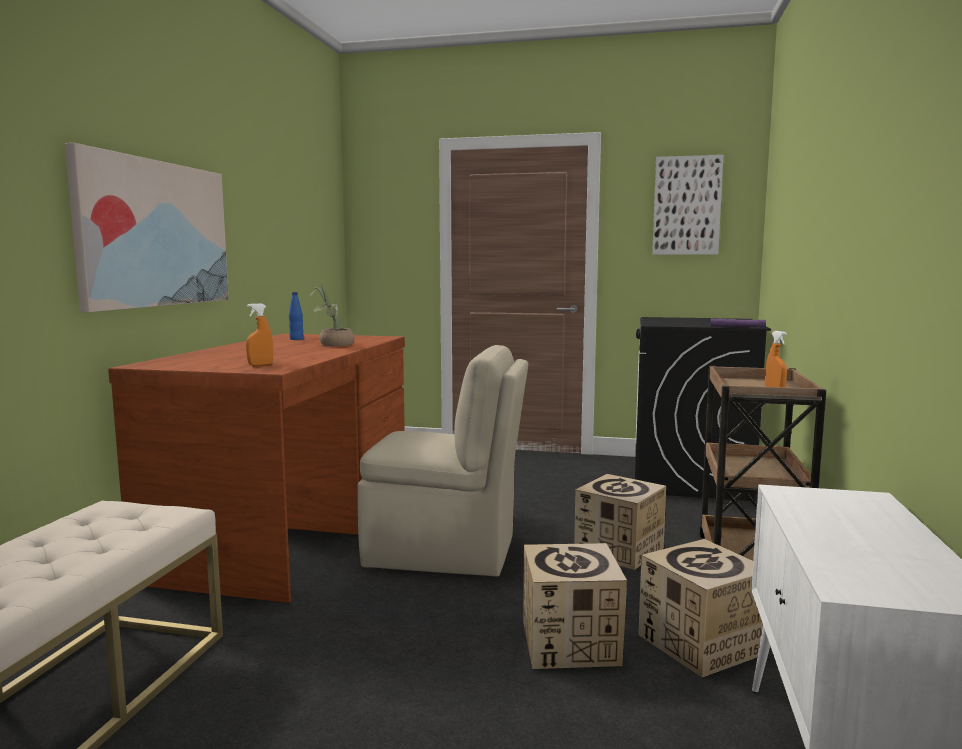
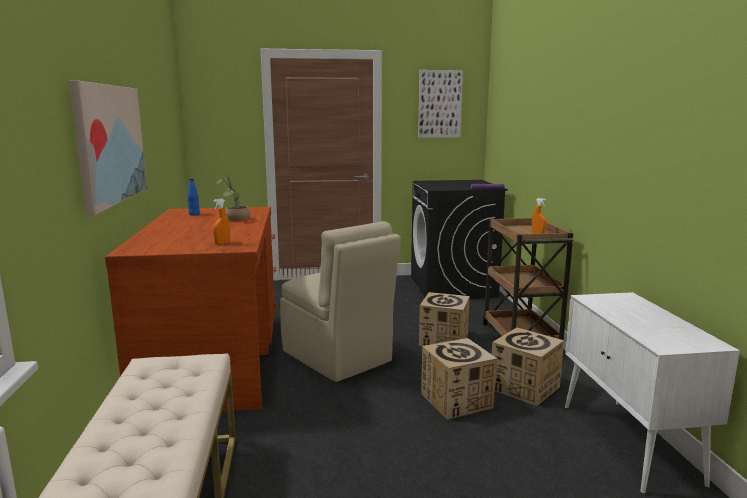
camera: 20 degrees left, 5 degrees up
beige chair [358,345,528,577] -> beige chair turned 60 degrees clockwise [280,221,401,382]

